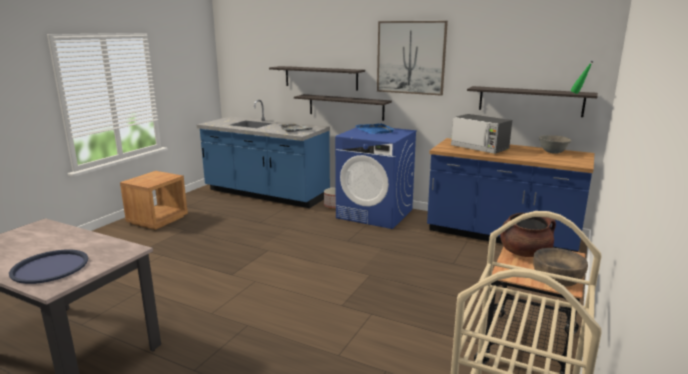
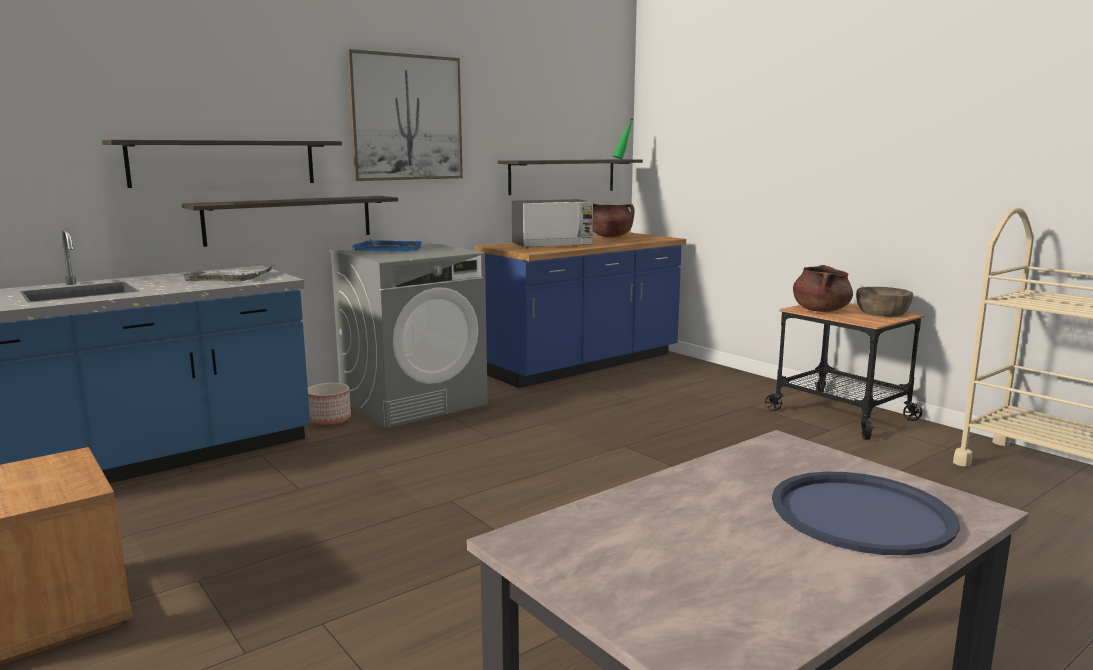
camera: 65 degrees left, 5 degrees down
blue washing machine [335,127,417,229] -> grey washing machine [329,242,488,428]
grey bowl [539,135,572,154] -> brown cooking pot [593,204,634,237]

